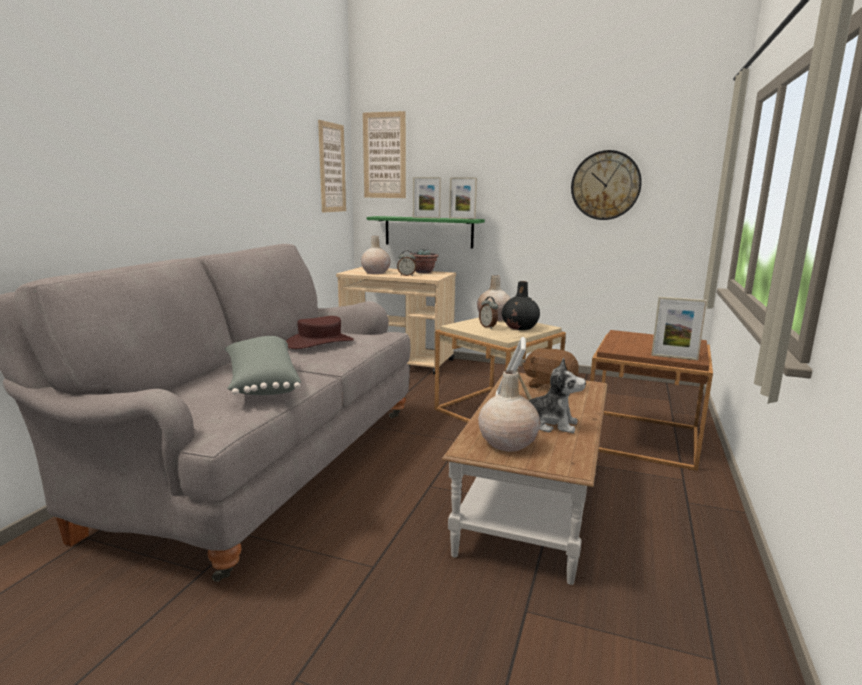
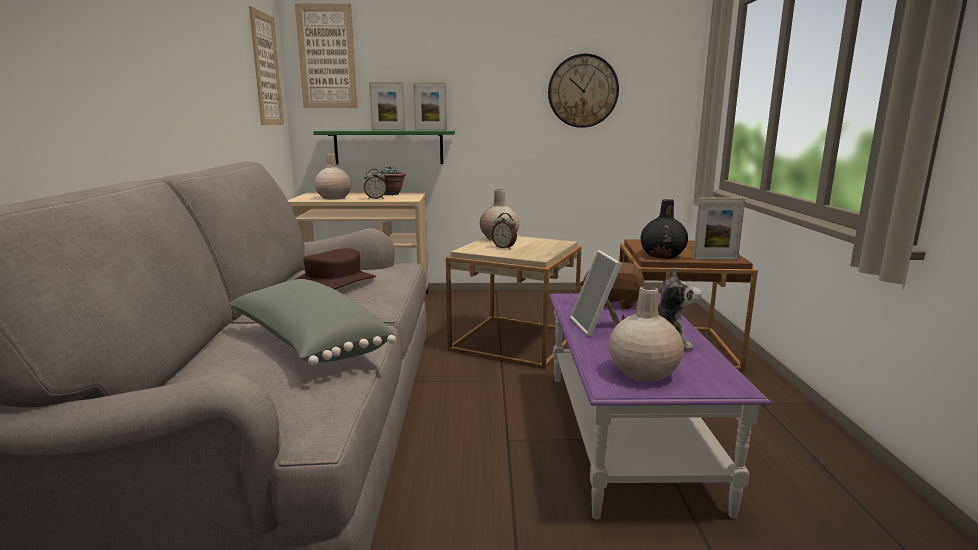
camera: 20 degrees left, 0 degrees up
brown coffee table [442,373,607,585] -> purple coffee table [549,293,771,520]
black vase [502,281,540,330] -> black vase moved to [640,199,688,259]

